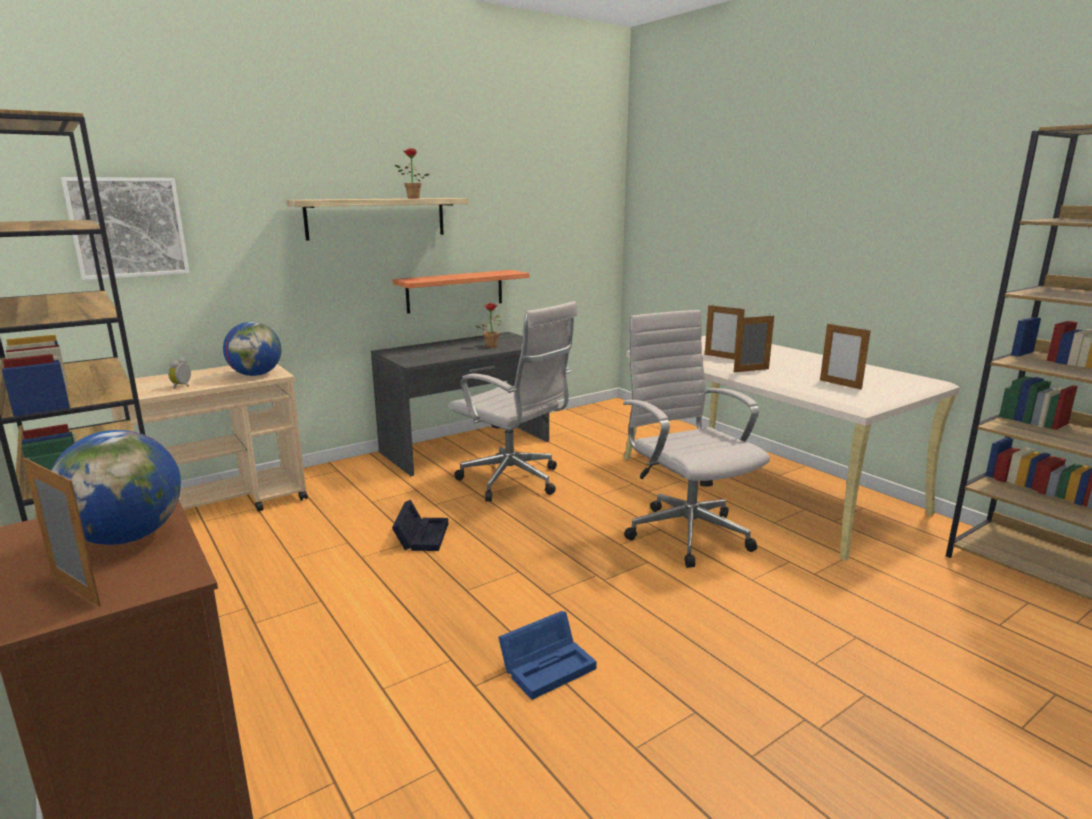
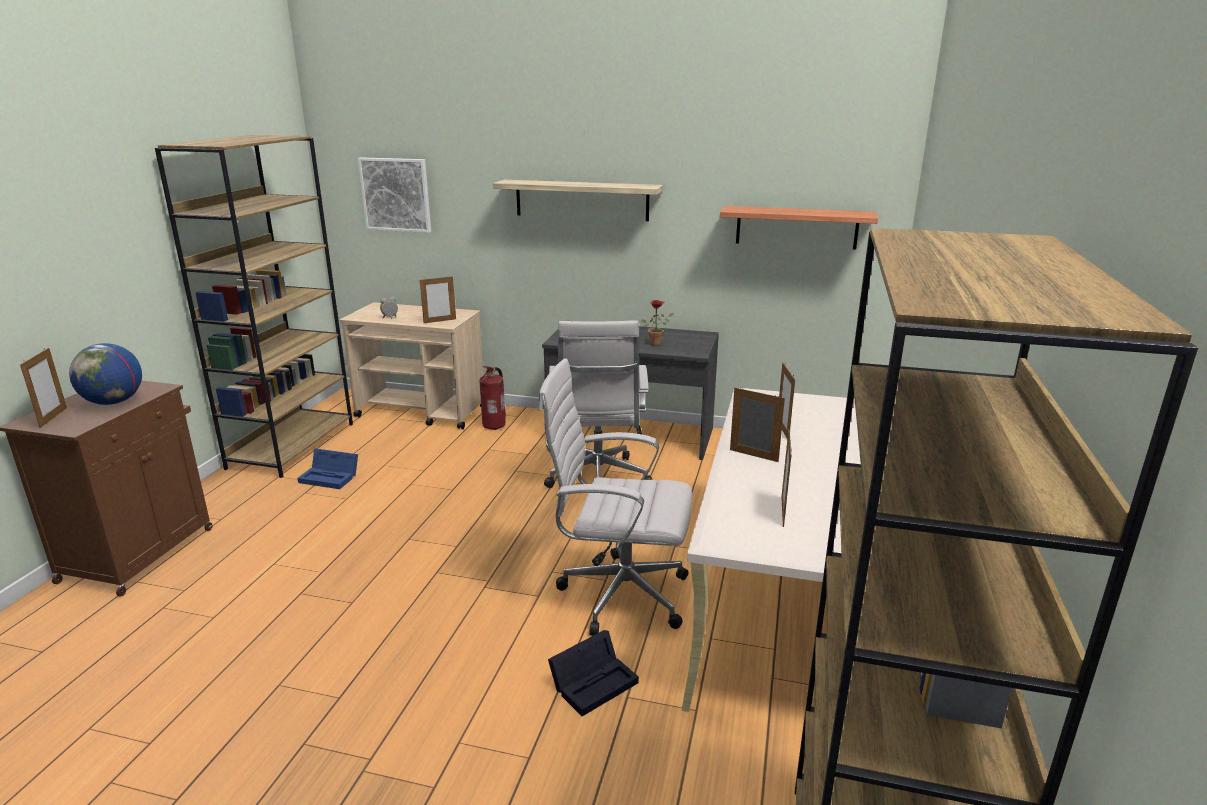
camera: 50 degrees right, 5 degrees up
globe [223,322,281,376] -> picture frame [420,275,456,323]
black storage box [392,500,448,551] -> black storage box moved to [548,630,639,716]
shelf [393,270,529,314] -> shelf moved to [720,206,878,250]
potted plant [395,149,429,199] -> none
blue storage box [498,611,597,700] -> blue storage box moved to [297,449,358,489]
white office chair [623,310,770,568] -> white office chair turned 105 degrees counterclockwise [538,358,692,636]
none -> fire extinguisher [479,366,506,430]

